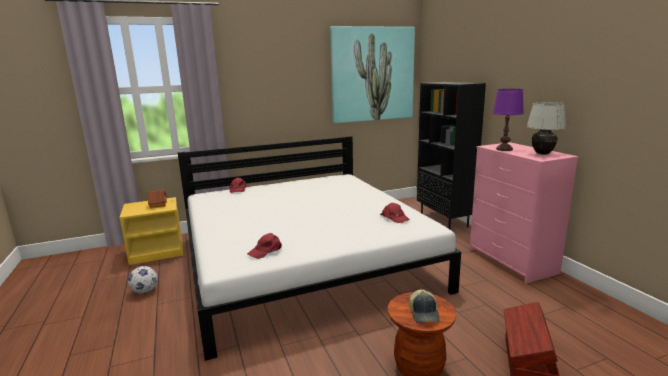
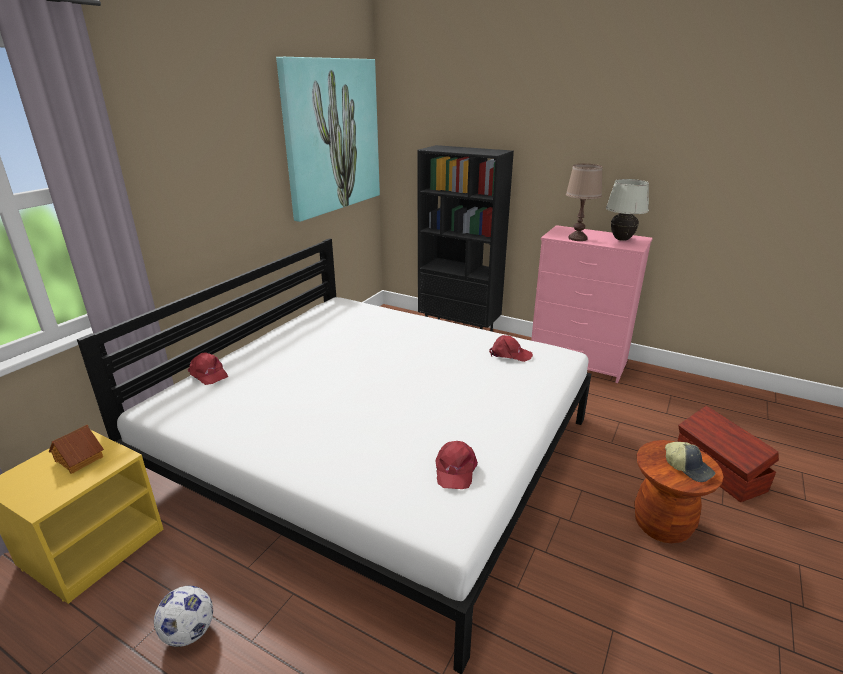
camera: 40 degrees left, 10 degrees up
purple table lamp [493,89,524,151] -> brown table lamp [566,164,603,241]

